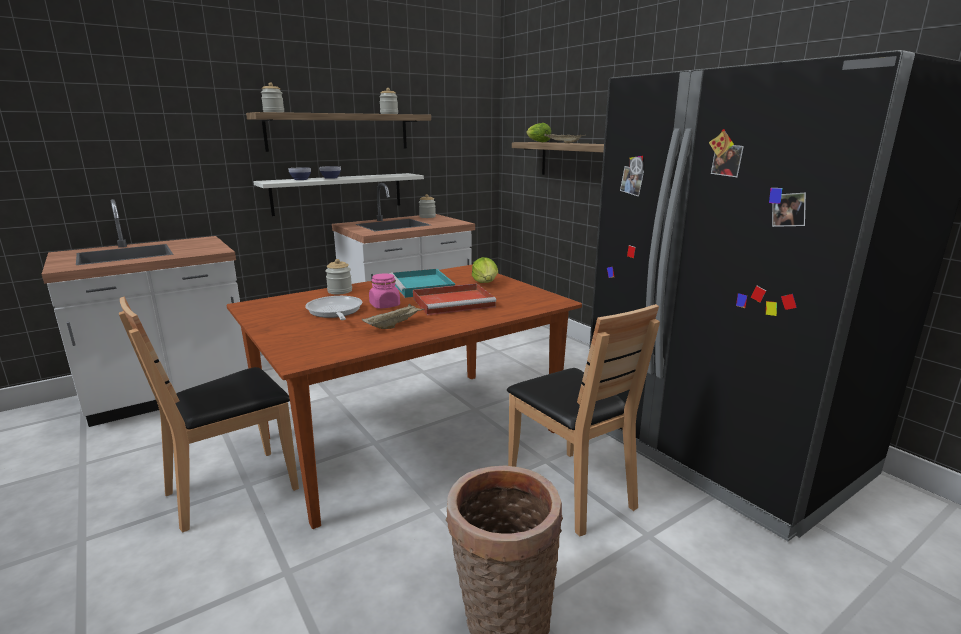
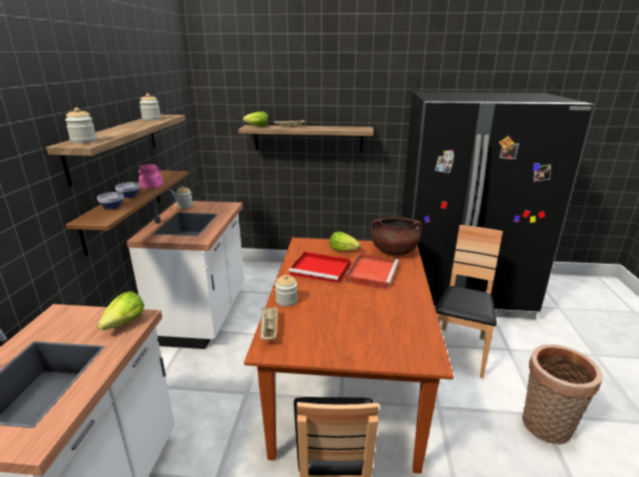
camera: 50 degrees left, 5 degrees up
white shelf [253,173,424,216] -> brown shelf [66,170,189,256]
frying pan [305,296,363,320] -> none
beige tray [362,304,425,329] -> beige tray moved to [260,307,278,340]
pink jar [369,273,400,309] -> pink jar moved to [138,164,163,188]
turquoise tray [389,269,455,298] -> red tray [289,252,350,284]
brown chair [507,304,660,537] -> brown chair turned 75 degrees counterclockwise [435,225,503,378]
none -> lettuce [97,291,144,330]
none -> brown cooking pot [371,217,422,255]

